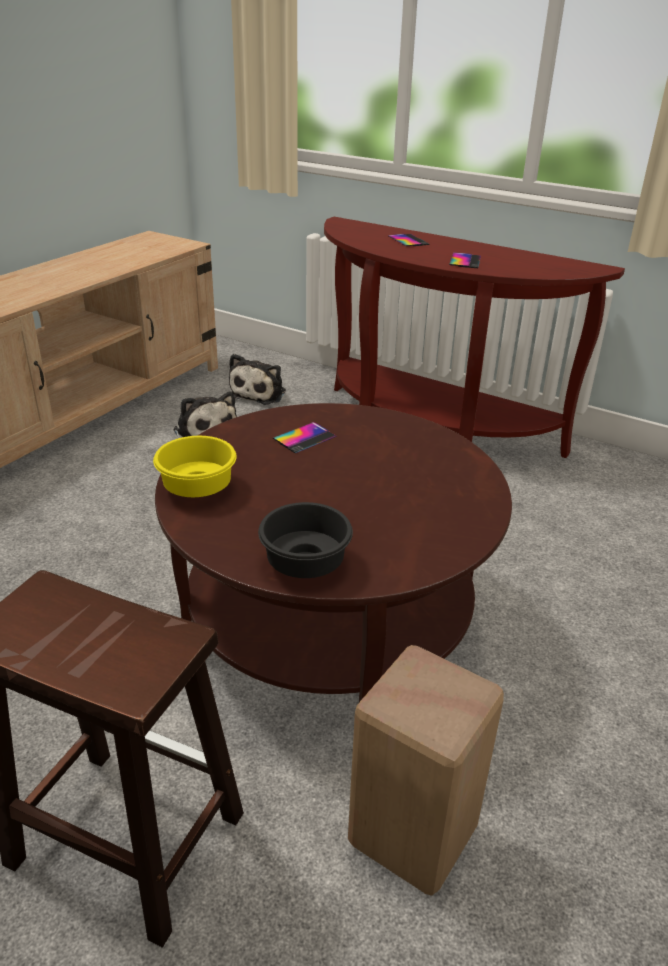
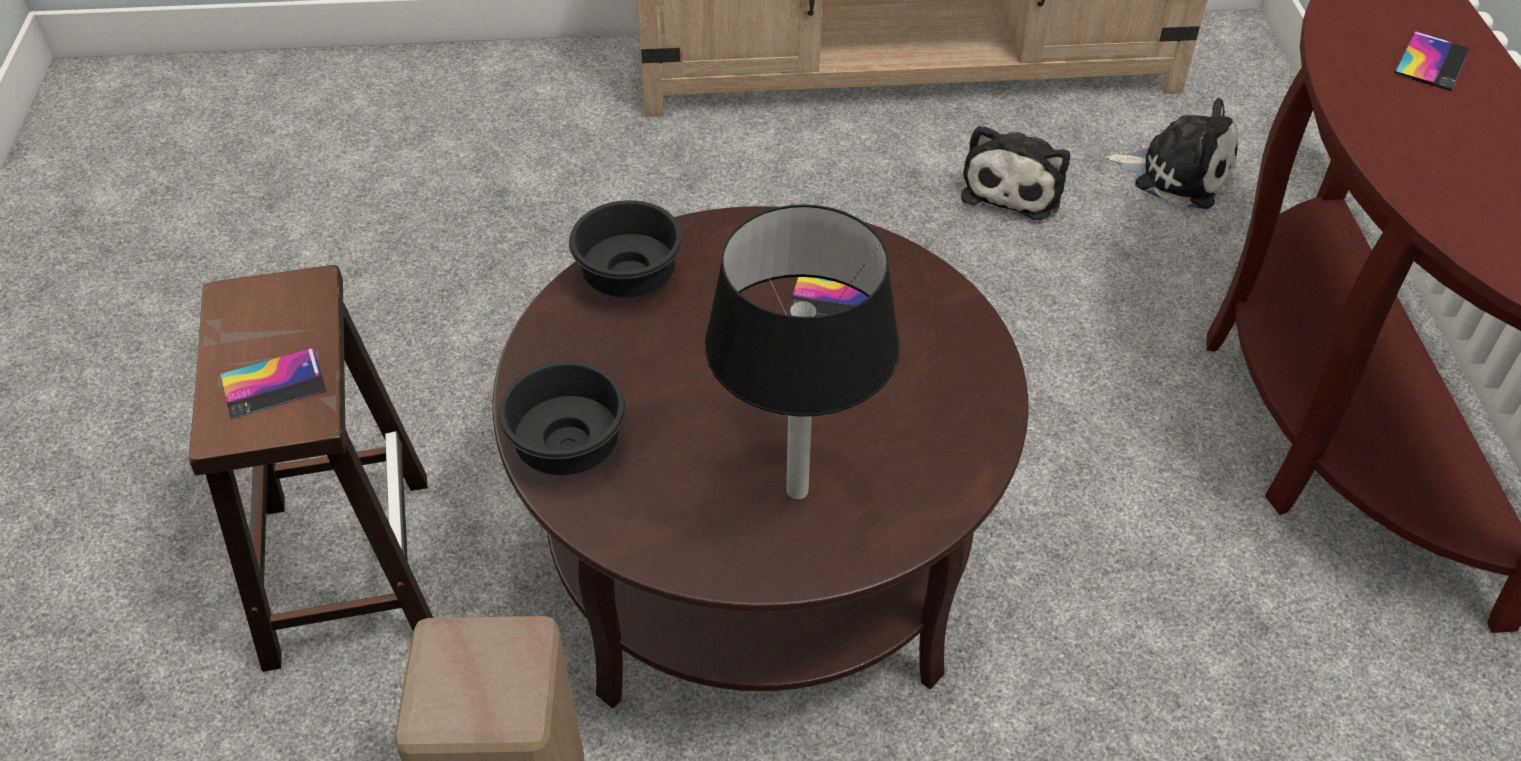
camera: 55 degrees right, 15 degrees up
yellow bowl [153,436,237,497] -> black bowl [569,200,683,297]
plush toy [229,354,286,405] -> plush toy turned 135 degrees counterclockwise [1106,98,1238,209]
phone [449,252,481,268] -> phone moved to [220,347,326,419]
none -> black table lamp [705,204,900,499]

